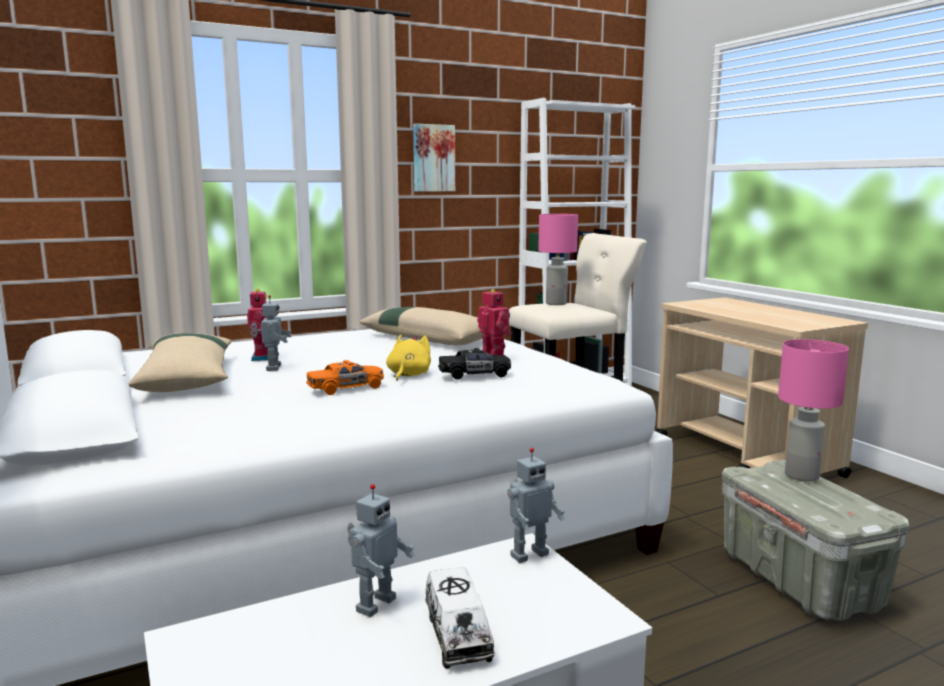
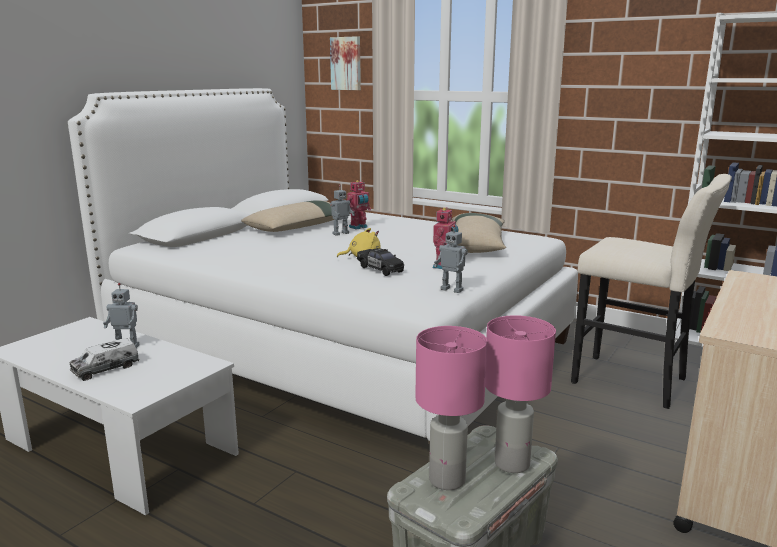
camera: 60 degrees right, 5 degrees up
orange toy car [306,360,384,395] -> none
picture [413,124,455,191] -> picture moved to [330,36,361,90]
toy robot [507,448,565,563] -> toy robot moved to [434,225,468,293]
pink table lamp [538,214,578,305] -> pink table lamp moved to [415,326,487,490]

